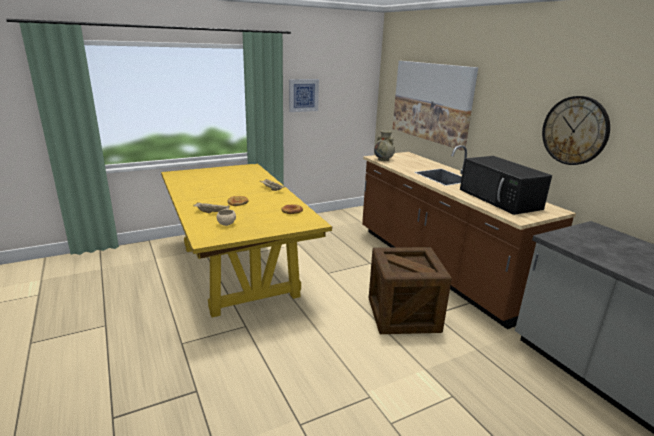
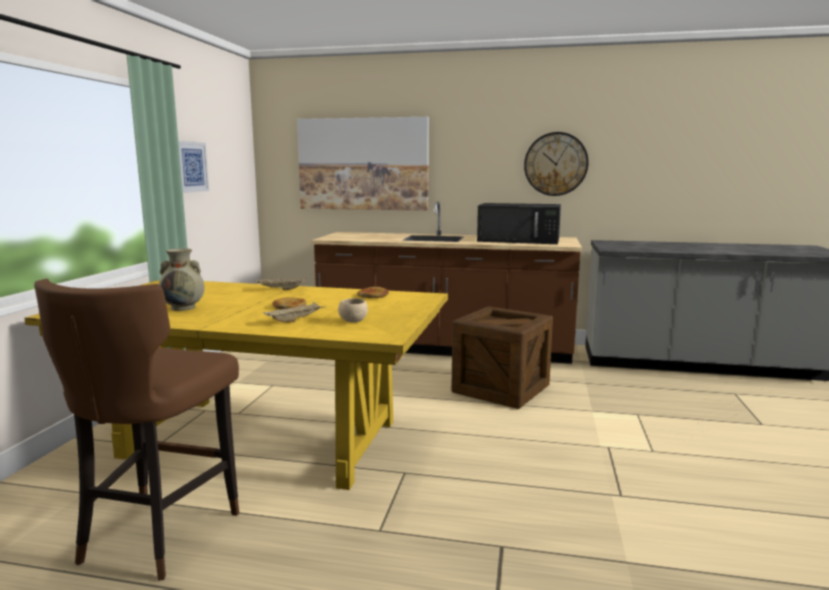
camera: 50 degrees left, 10 degrees down
beige vase [374,130,395,161] -> beige vase moved to [159,248,204,311]
none -> brown stool [34,279,239,581]

